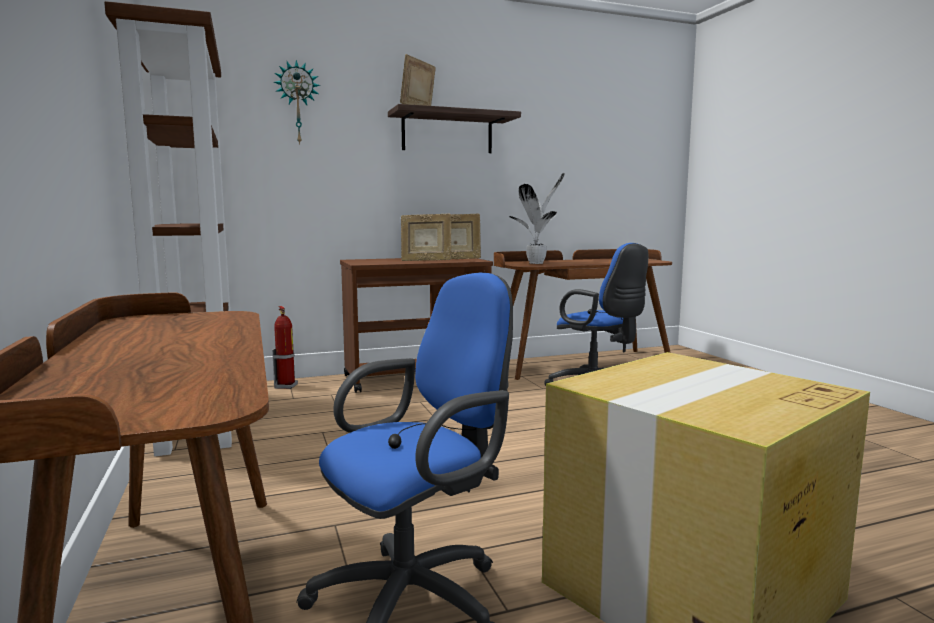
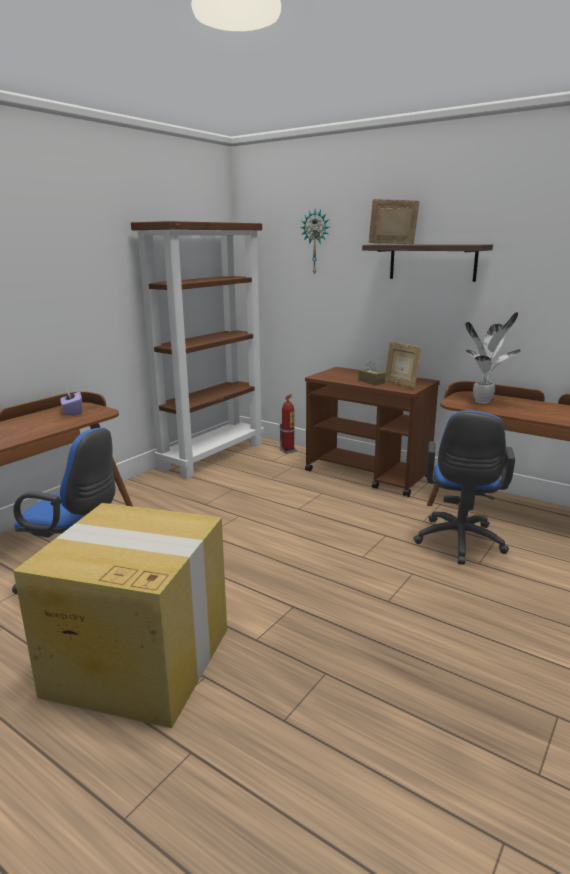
camera: 55 degrees right, 10 degrees up
picture frame [401,214,451,261] -> brown tissue box [358,361,385,385]
none -> purple tissue box [60,389,82,415]

